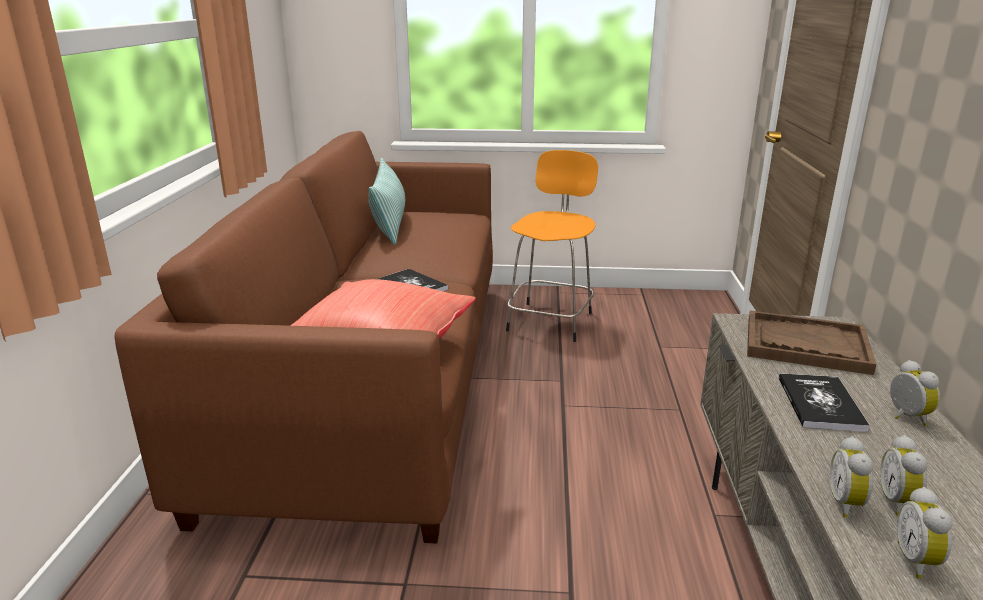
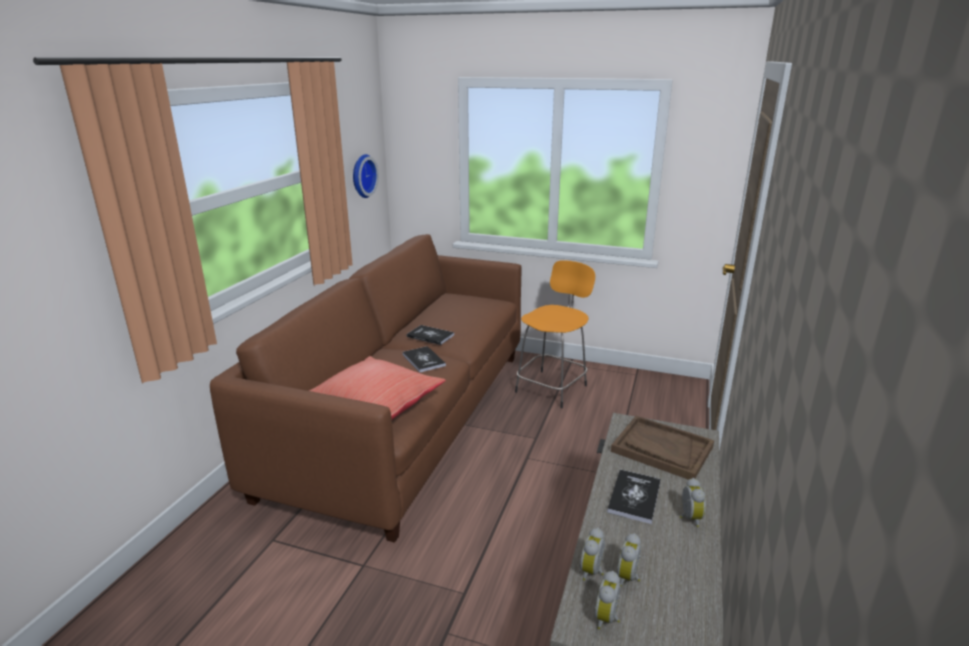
camera: 15 degrees right, 0 degrees up
pillow [368,158,405,245] -> none
none -> wall clock [353,154,379,198]
none -> book [406,325,454,345]

